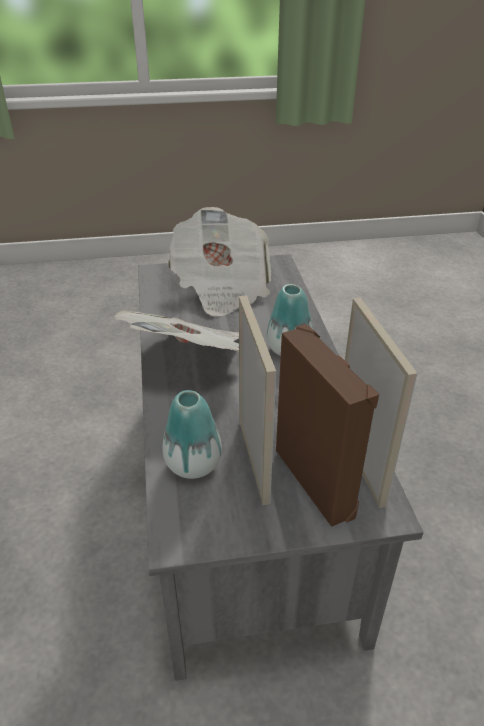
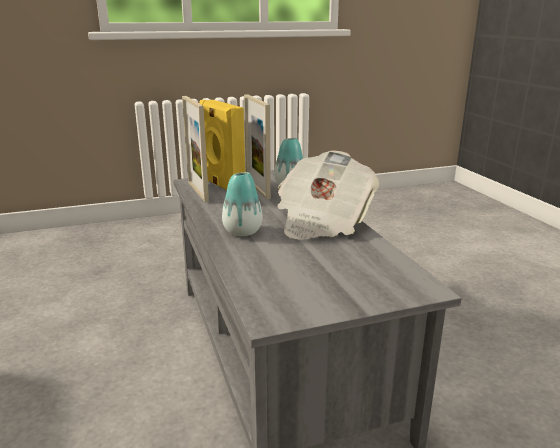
camera: 170 degrees right, 15 degrees down
newspaper [167,207,271,317] -> none
brown speaker [276,324,379,527] -> yellow speaker [199,100,245,190]

